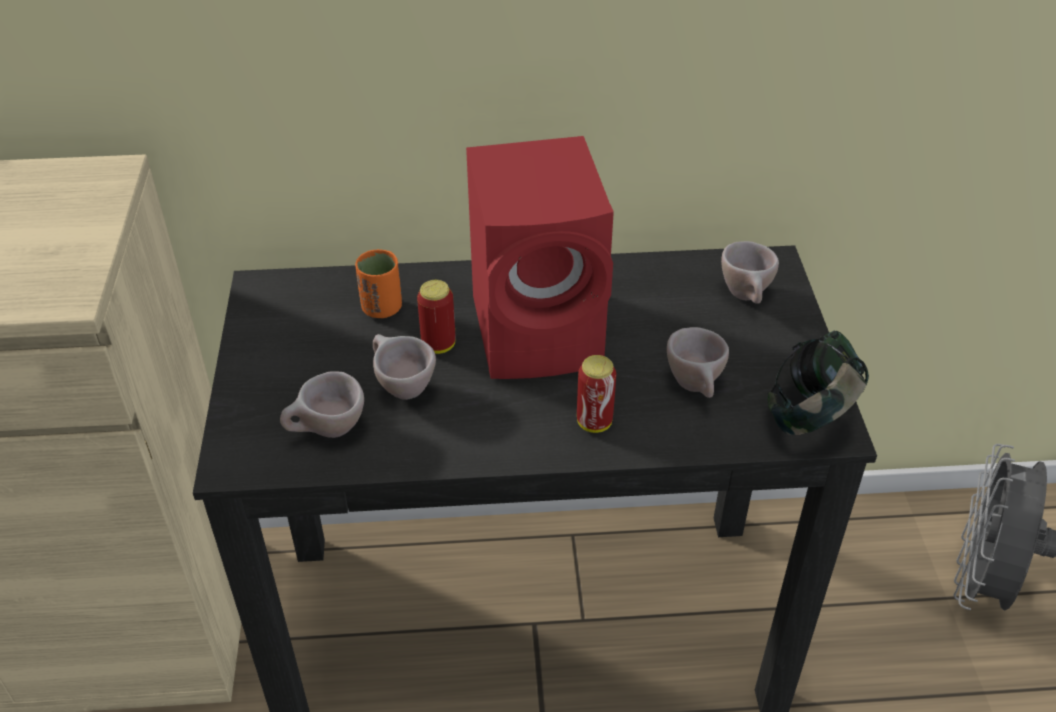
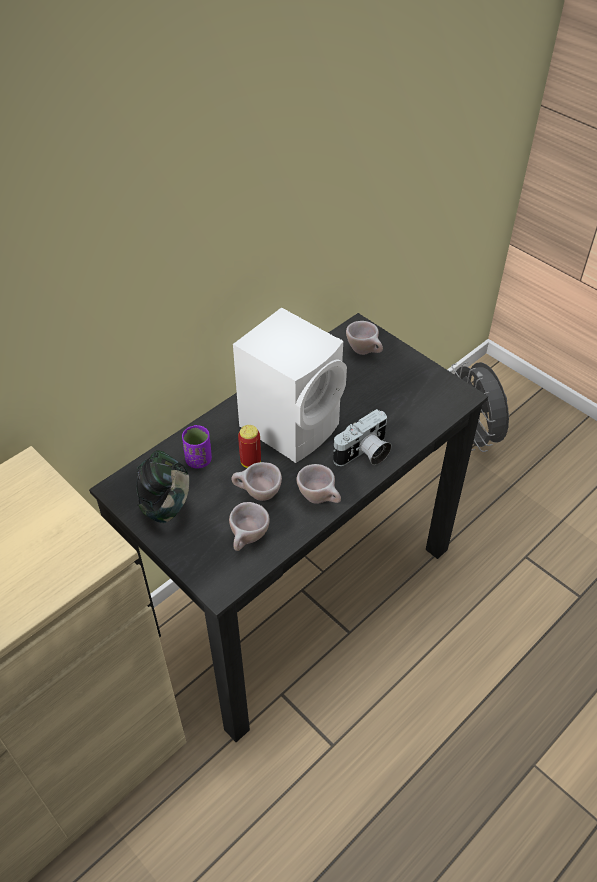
camera: 40 degrees left, 5 degrees up
orange cup [355,249,402,318] -> purple cup [182,425,212,469]
red speaker [466,136,614,379] -> white speaker [233,307,347,463]
can [577,355,616,433] -> camera [333,409,392,466]
beige cup [667,327,729,398] -> beige cup moved to [296,464,341,504]
headphones [768,331,869,435] -> headphones moved to [136,450,190,523]

